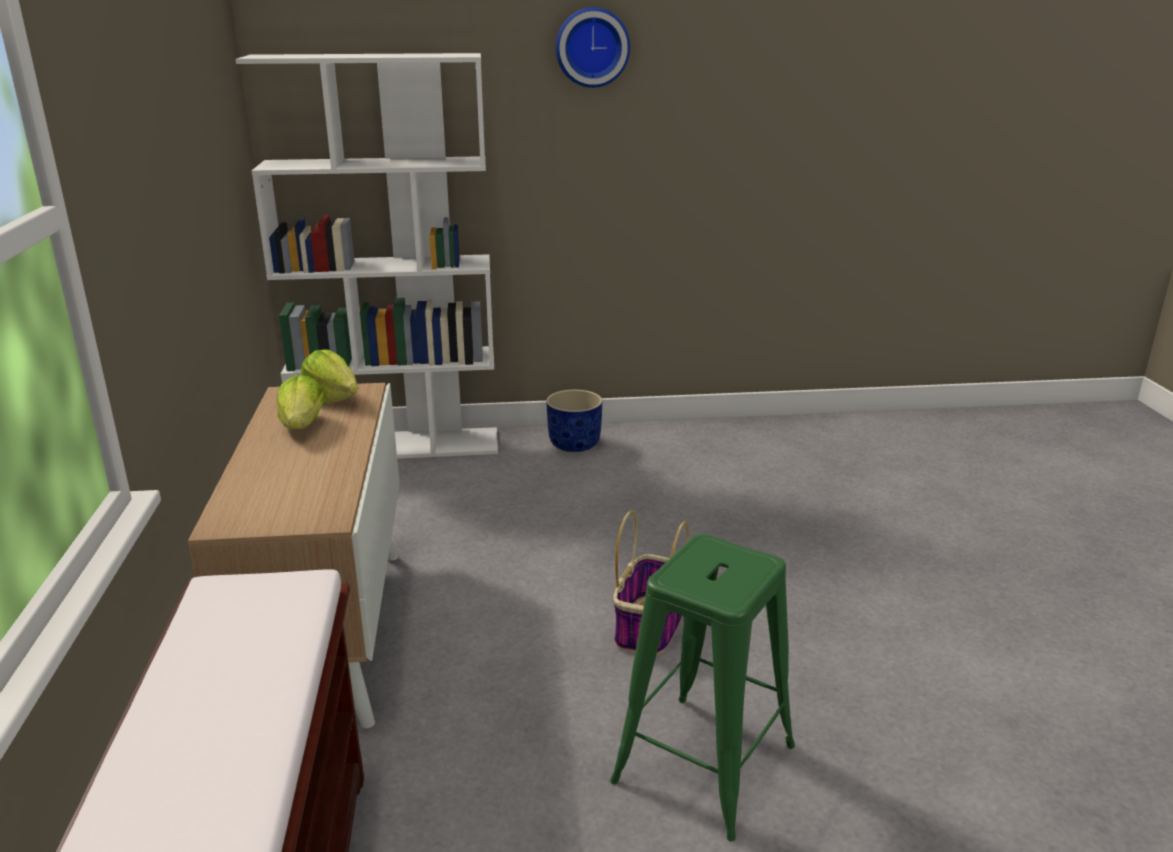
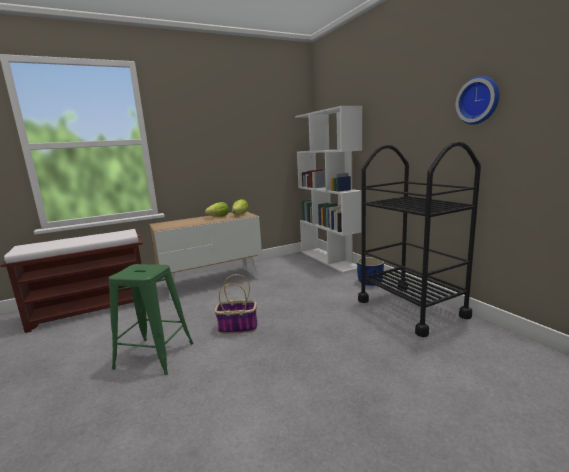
camera: 70 degrees right, 10 degrees down
wall clock [556,7,630,88] -> wall clock moved to [456,76,499,125]
none -> black cart [358,141,481,337]

